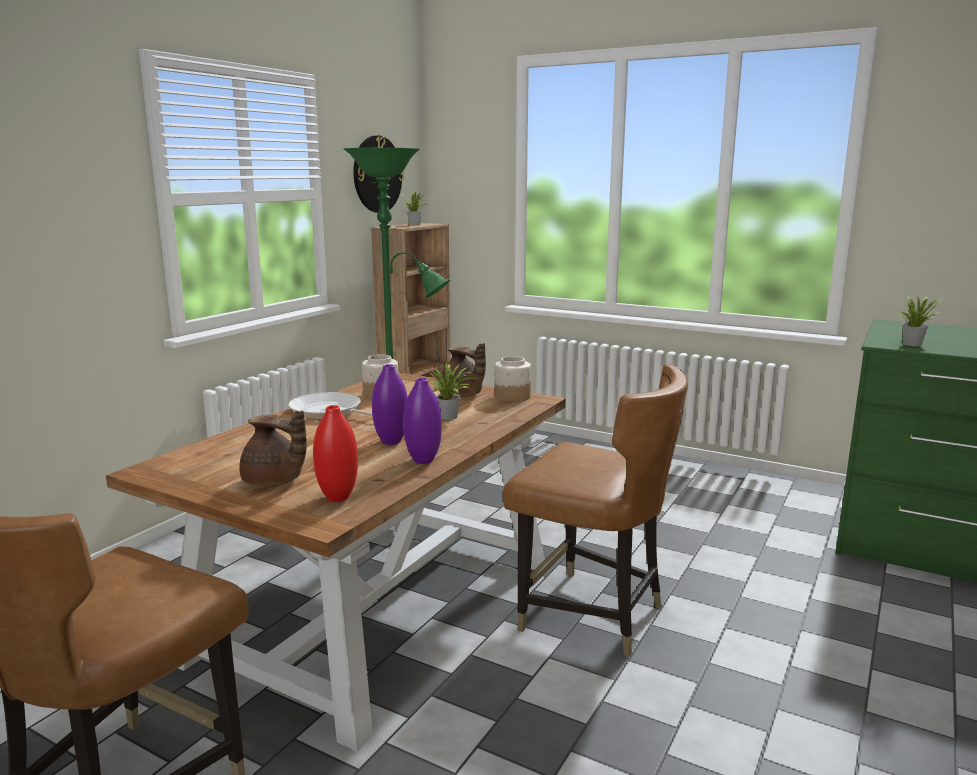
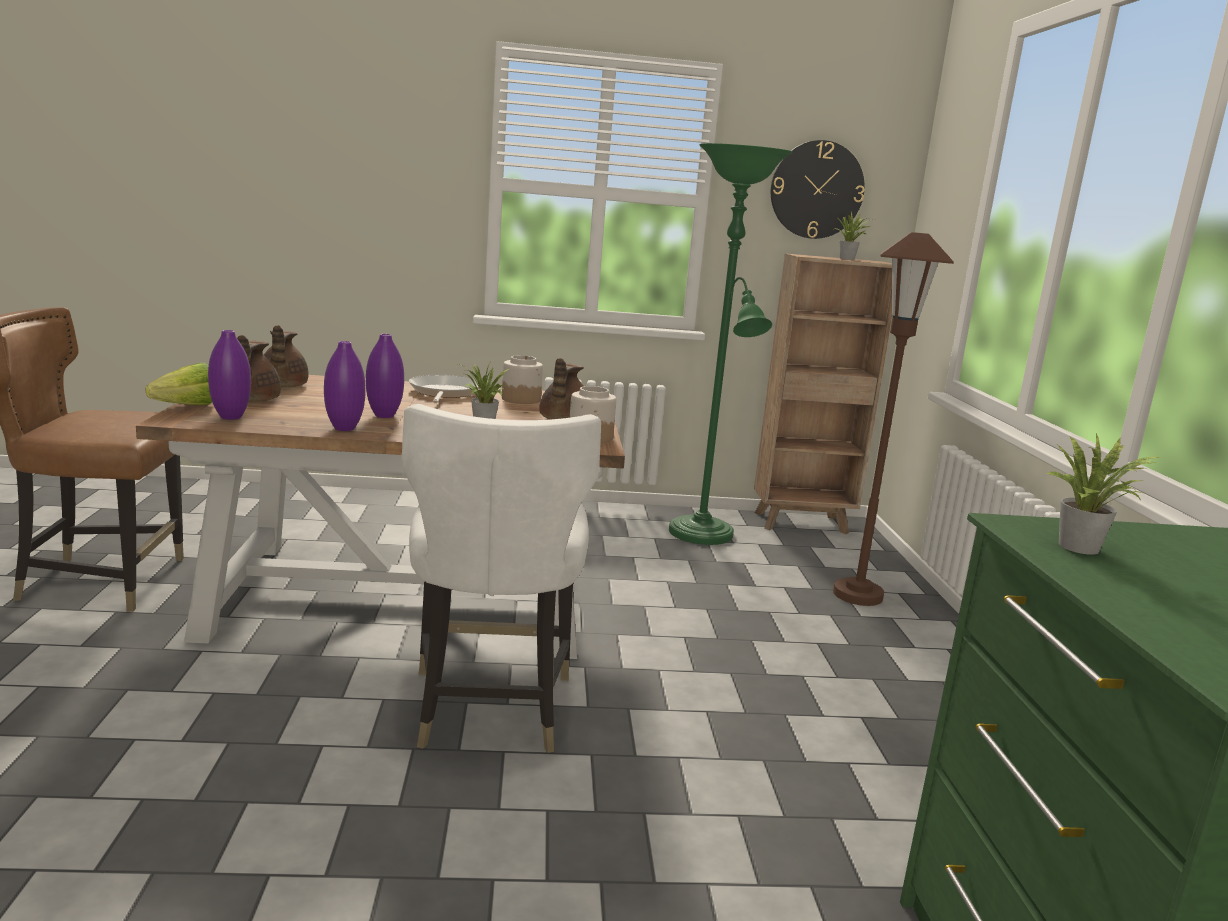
camera: 55 degrees right, 0 degrees up
red vase [313,405,358,502] -> purple vase [208,330,251,420]
brown chair [503,365,688,657] -> white chair [402,404,601,753]
none -> lettuce [146,363,212,405]
none -> brown teapot [264,325,309,387]
none -> brown floor lamp [833,232,954,606]

